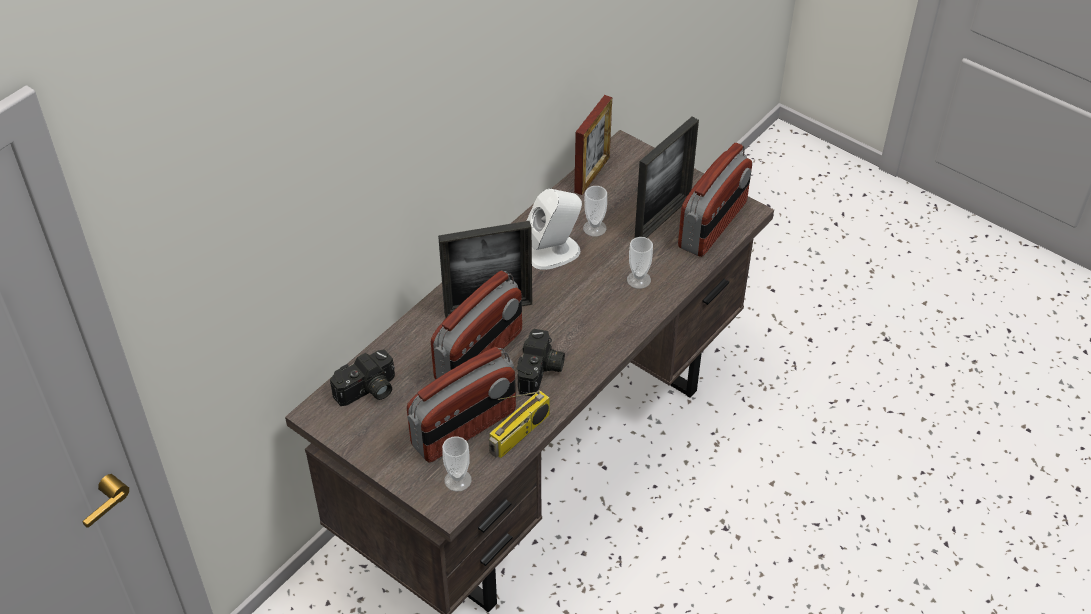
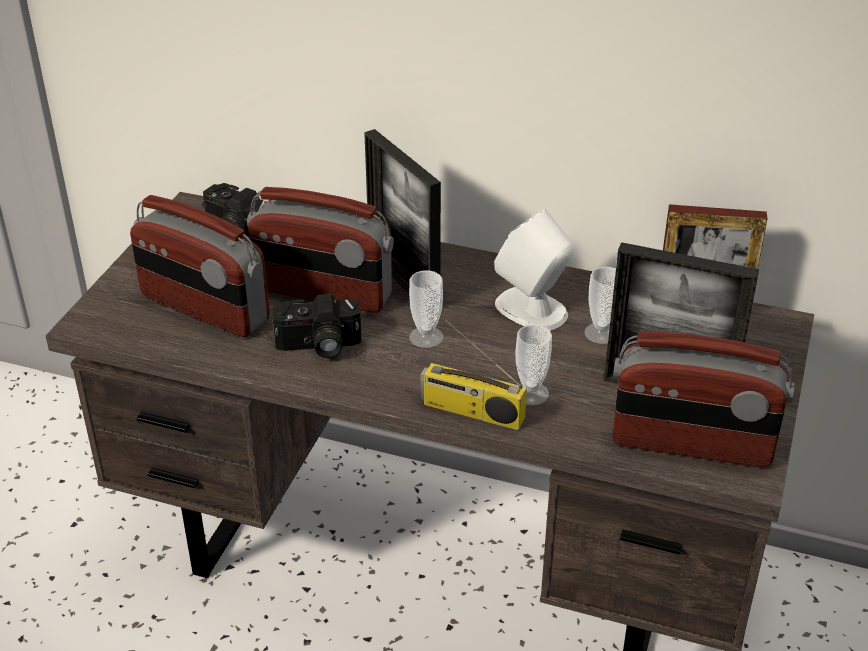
camera: 70 degrees right, 10 degrees down
cup [442,436,472,492] -> cup moved to [409,270,443,348]
radio [489,390,550,458] -> radio moved to [420,319,527,430]

